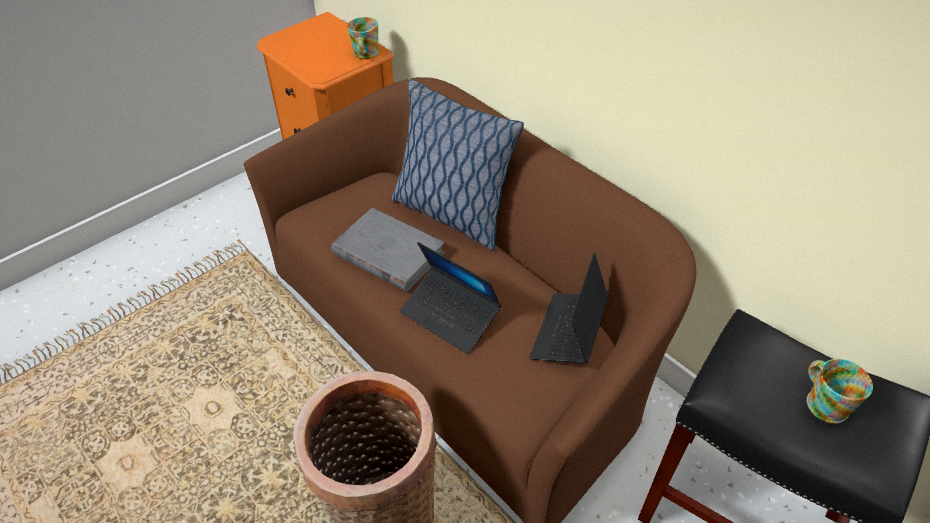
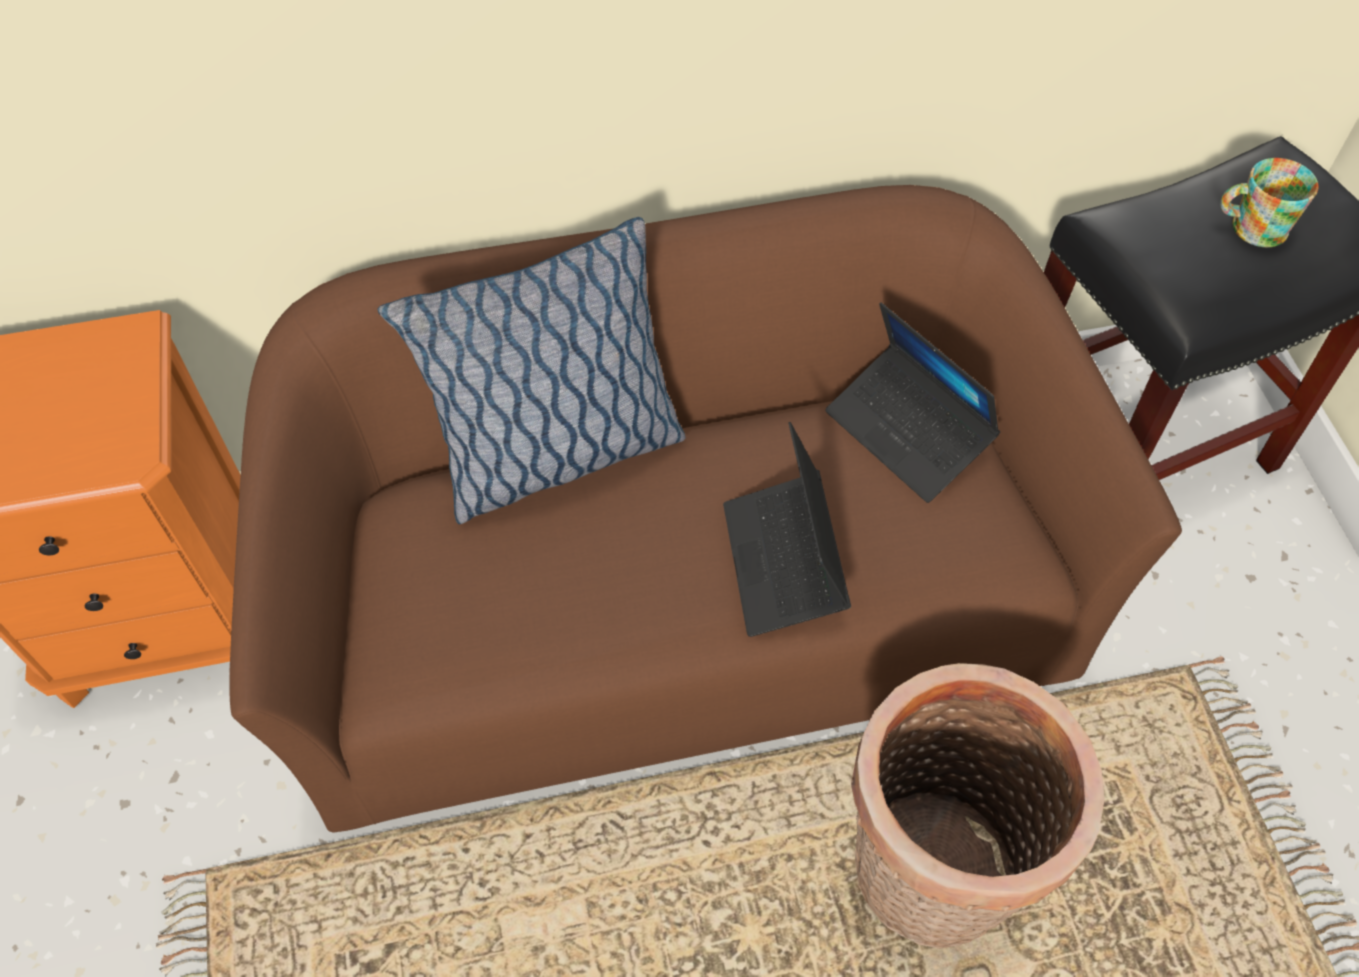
camera: 60 degrees left, 10 degrees up
grey book [331,208,445,292] -> none
mug [347,17,379,59] -> none
laptop [400,242,502,354] -> laptop turned 105 degrees clockwise [723,422,851,637]

